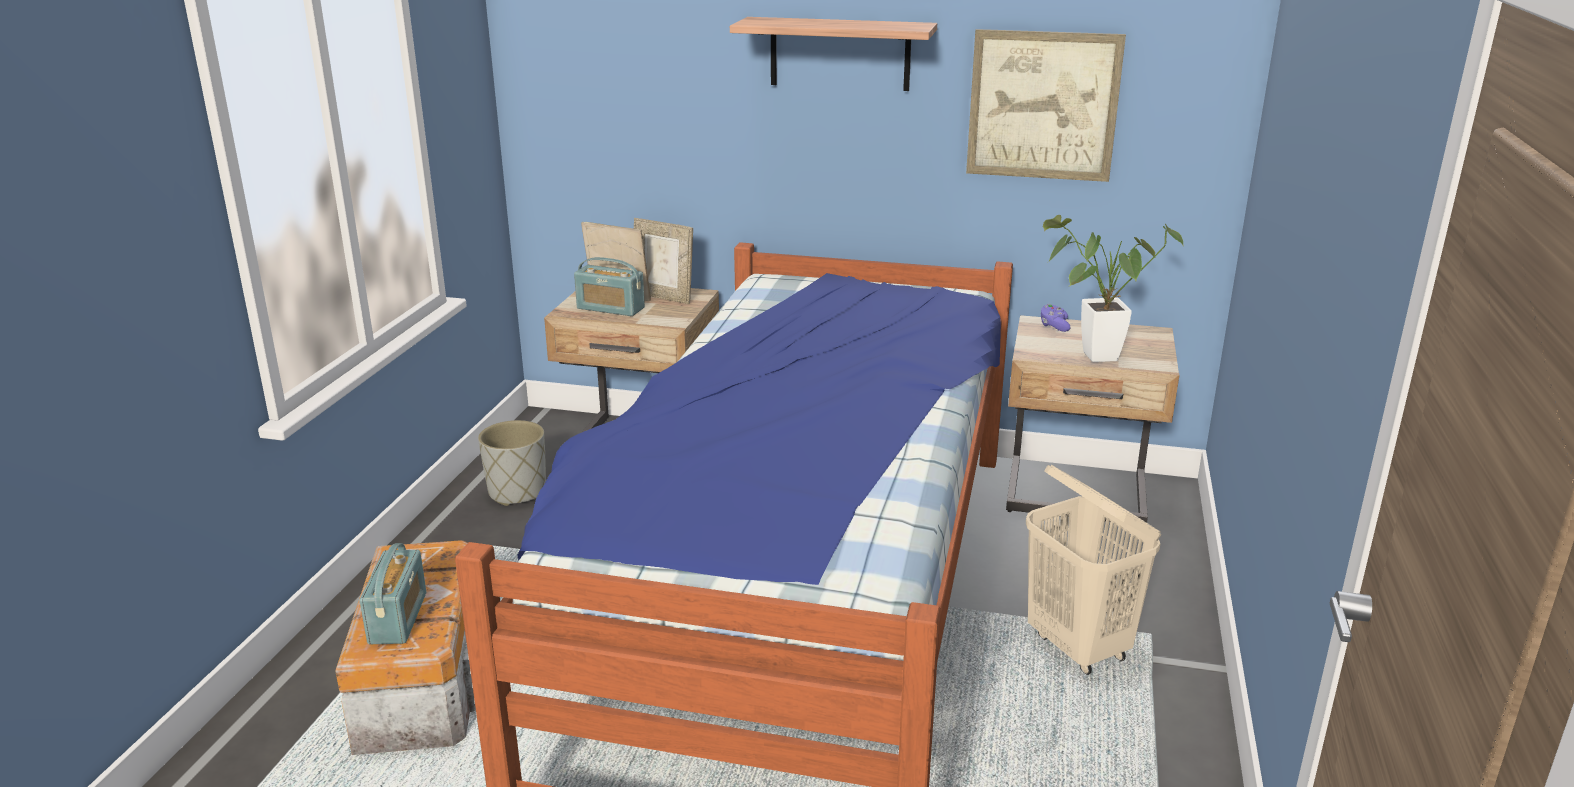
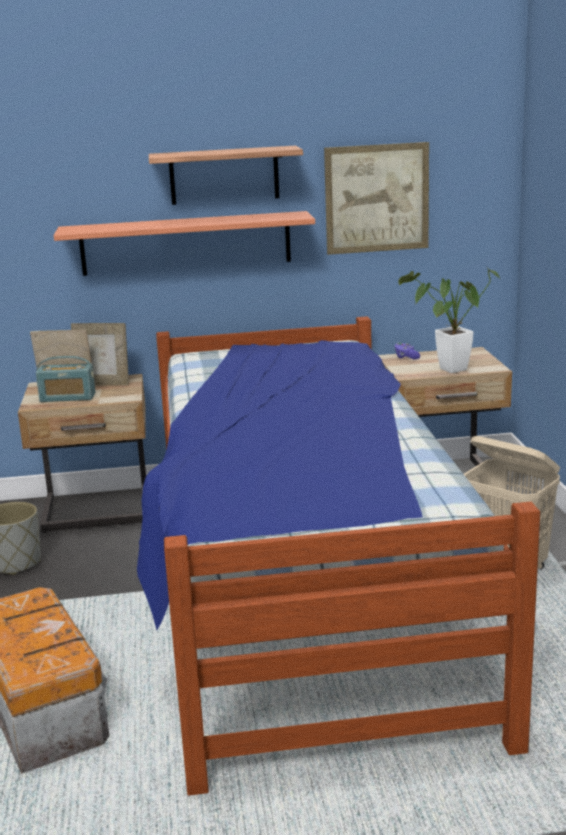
camera: 20 degrees left, 5 degrees down
radio [360,543,426,644] -> none
none -> shelf [54,211,315,276]

